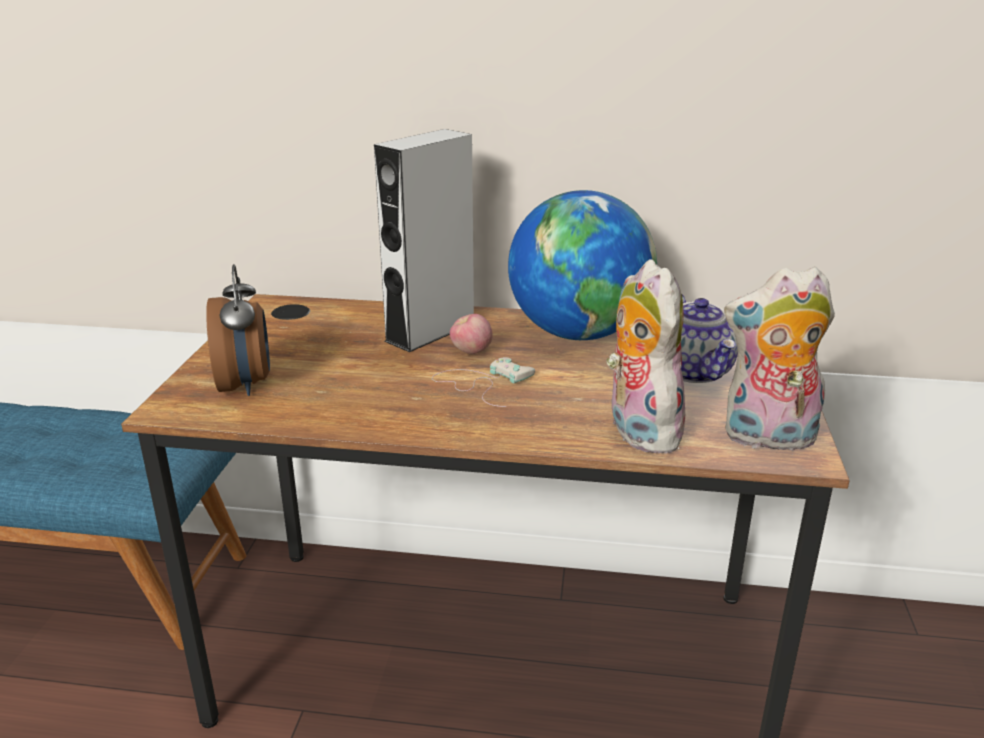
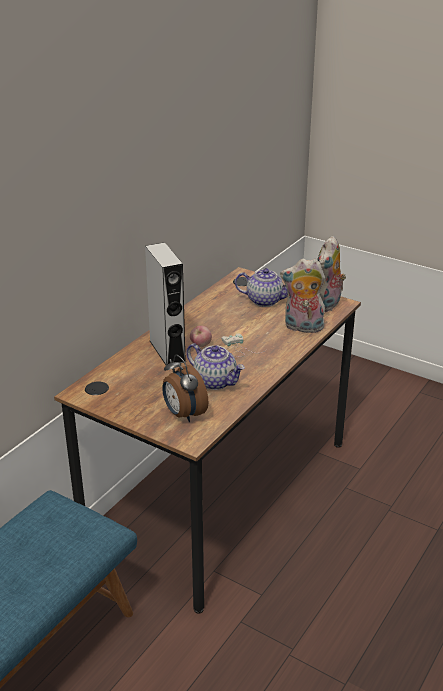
camera: 65 degrees left, 5 degrees up
alarm clock [206,264,270,396] -> alarm clock turned 135 degrees counterclockwise [162,355,208,422]
globe [508,190,657,340] -> none
none -> teapot [186,343,245,390]

